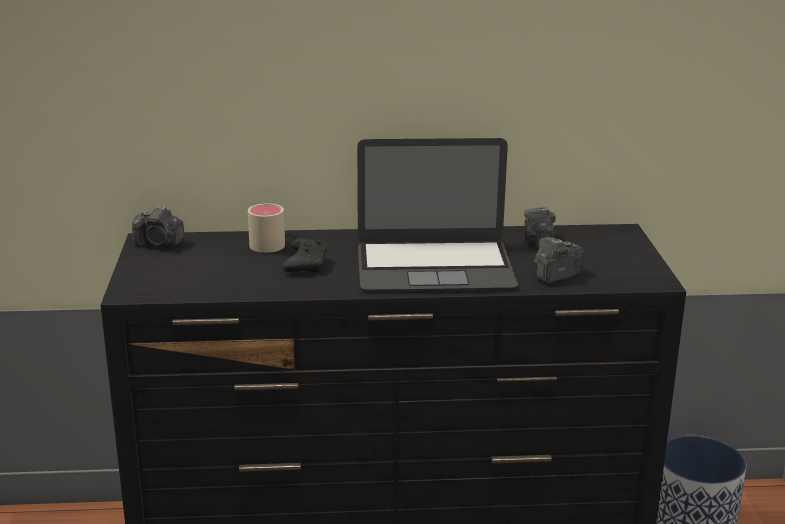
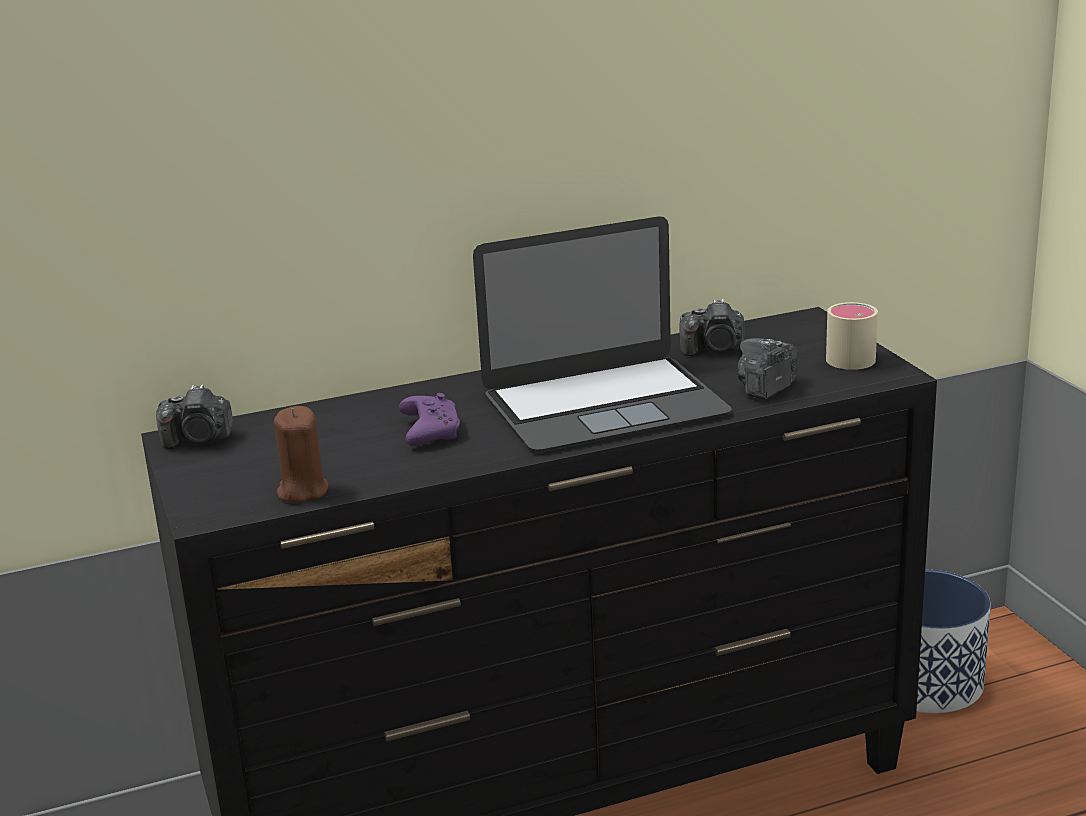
camera: 15 degrees left, 0 degrees up
beige mug [248,203,285,253] -> beige mug moved to [826,302,878,370]
black game controller [282,238,328,273] -> purple game controller [398,393,460,446]
camera [524,207,556,249] -> camera turned 75 degrees counterclockwise [679,299,744,356]
none -> brown candle [274,406,329,503]

